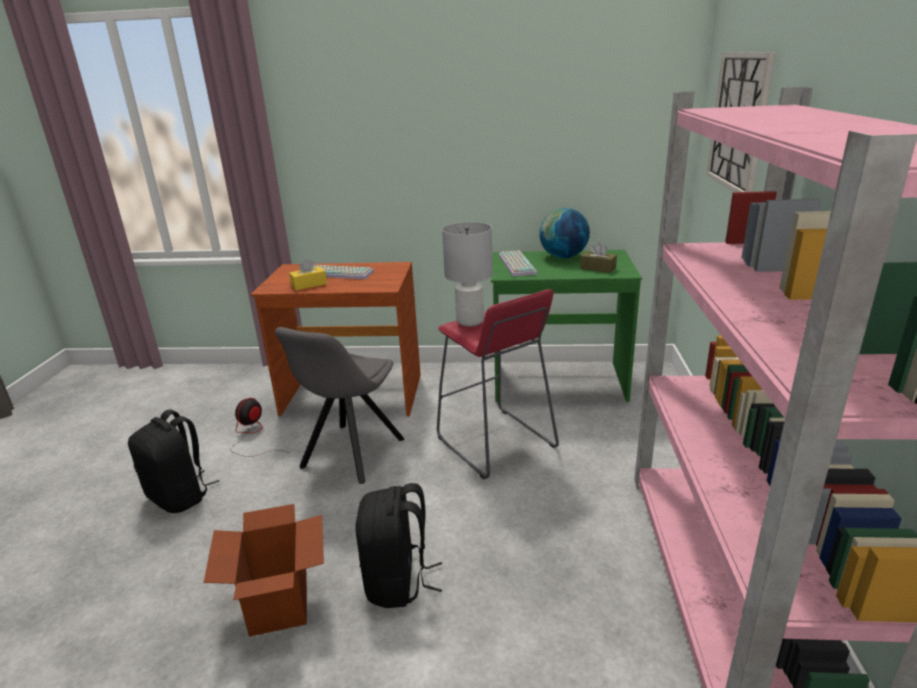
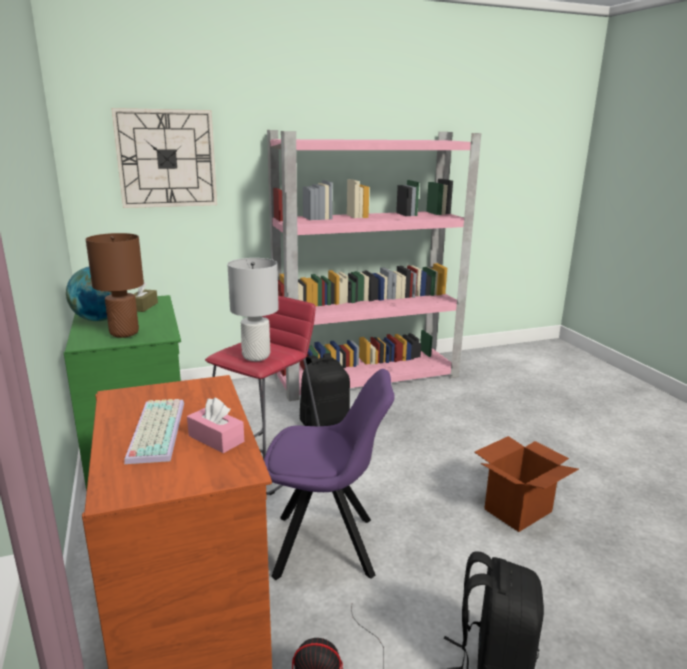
camera: 115 degrees left, 5 degrees down
grey chair [275,327,404,484] -> purple chair [264,369,395,580]
yellow tissue box [289,259,327,290] -> pink tissue box [187,397,244,453]
black backpack [355,483,442,608] -> black backpack moved to [300,353,350,426]
keyboard [499,250,537,277] -> brown table lamp [86,233,144,338]

